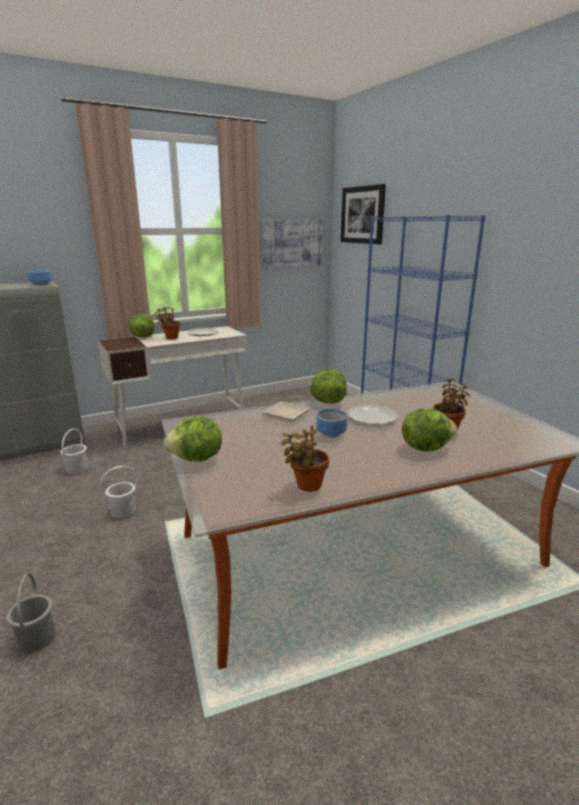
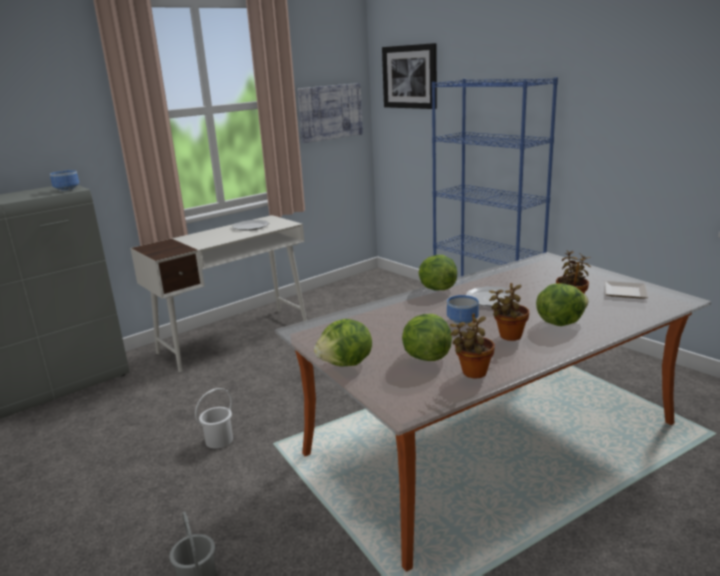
camera: 10 degrees left, 0 degrees up
white bucket [61,428,88,474] -> none
lettuce [129,314,154,338] -> lettuce moved to [402,314,452,361]
potted plant [154,307,180,339] -> potted plant moved to [489,283,529,341]
plate [262,401,310,420] -> plate moved to [605,281,648,298]

